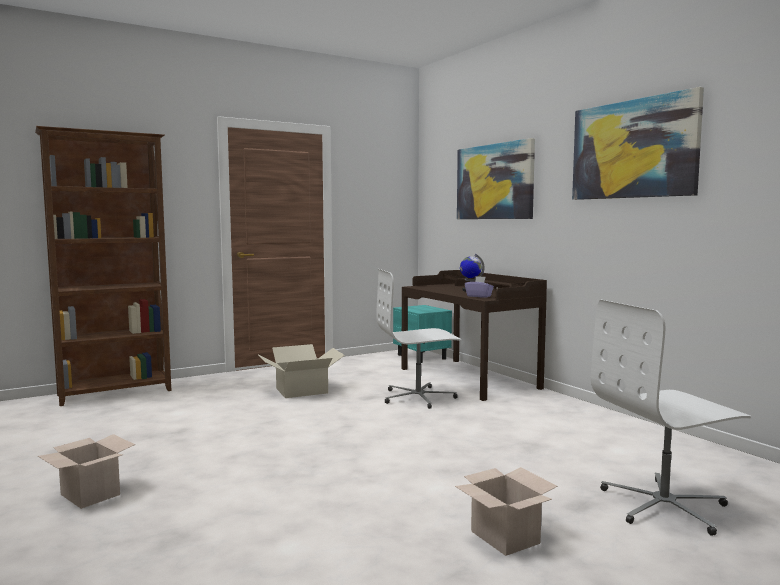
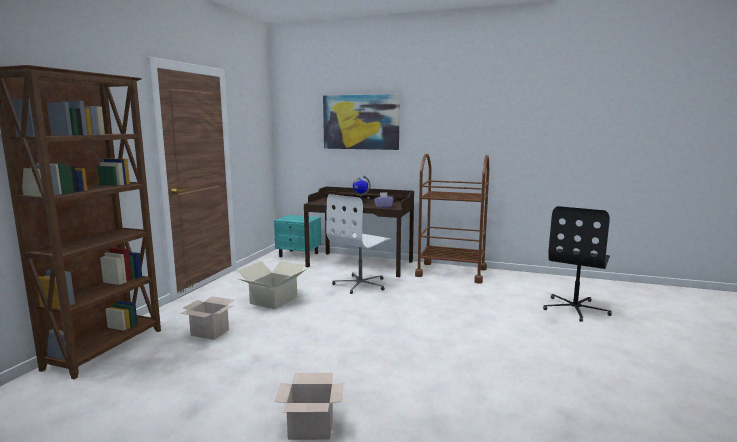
camera: 40 degrees left, 5 degrees up
cardboard box [455,467,557,556] -> cardboard box moved to [180,296,233,340]
picture [572,87,704,200] -> none
white office chair [591,300,751,536] -> black office chair [543,206,612,322]
none -> brown cart [415,154,489,284]

